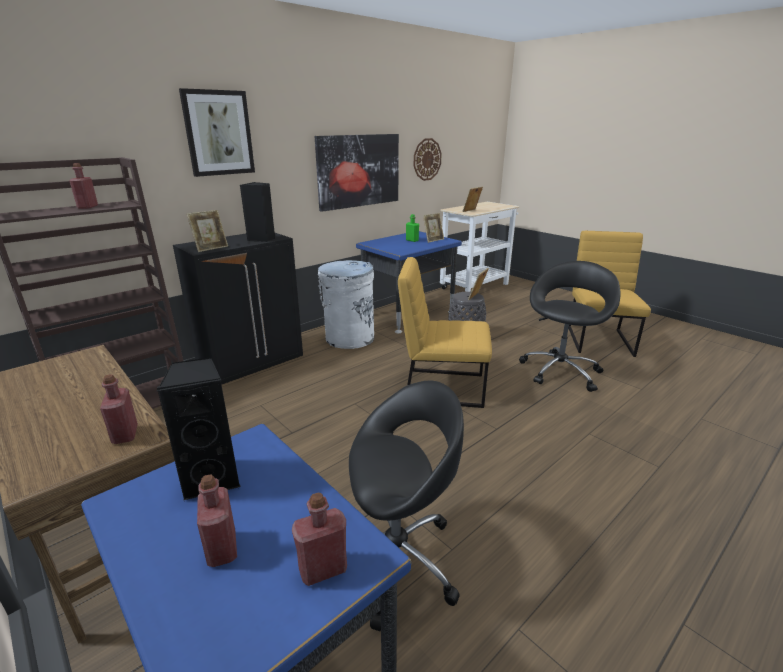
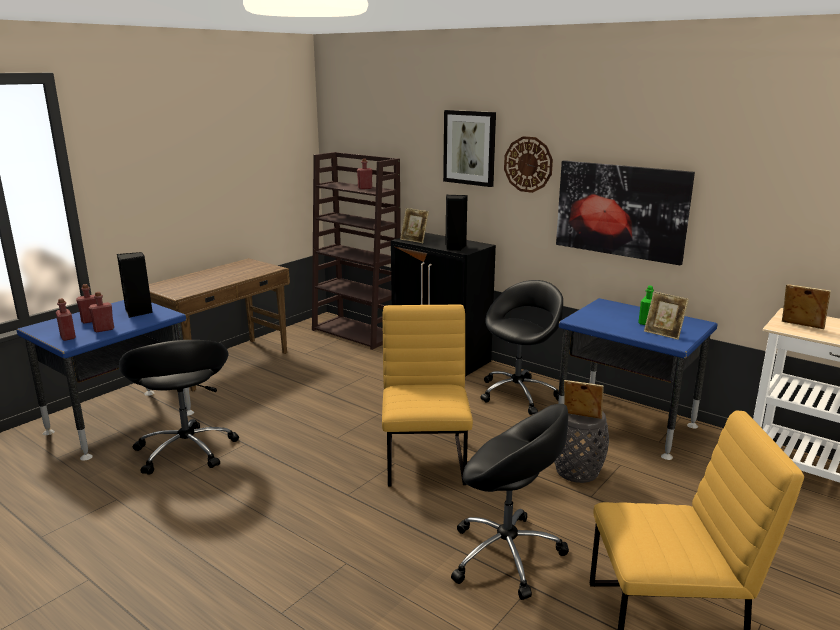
camera: 80 degrees right, 5 degrees down
red bottle [100,374,138,444] -> red bottle moved to [89,292,114,332]
white trash can [318,260,374,349] -> black office chair [480,280,563,415]
wall clock [414,138,442,181] -> wall clock moved to [504,136,553,193]

